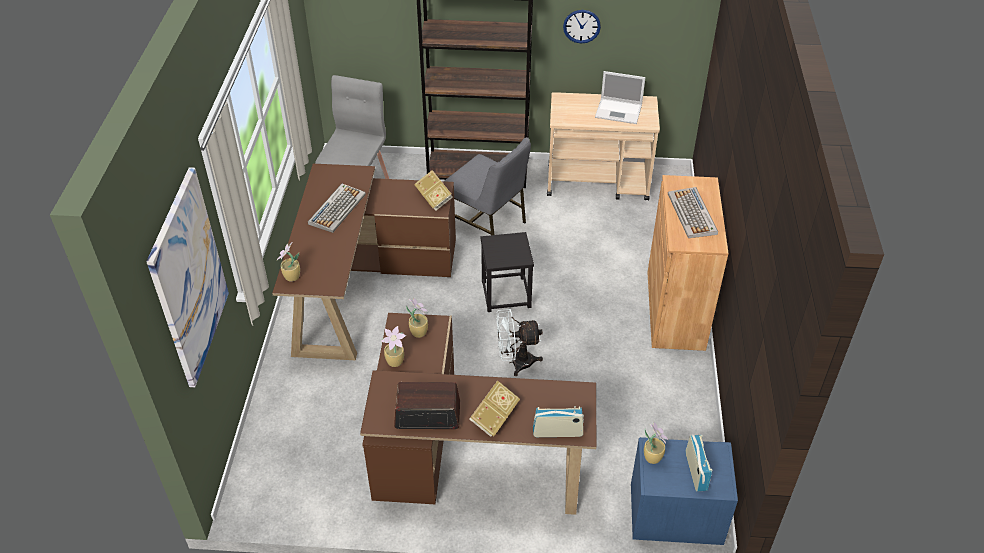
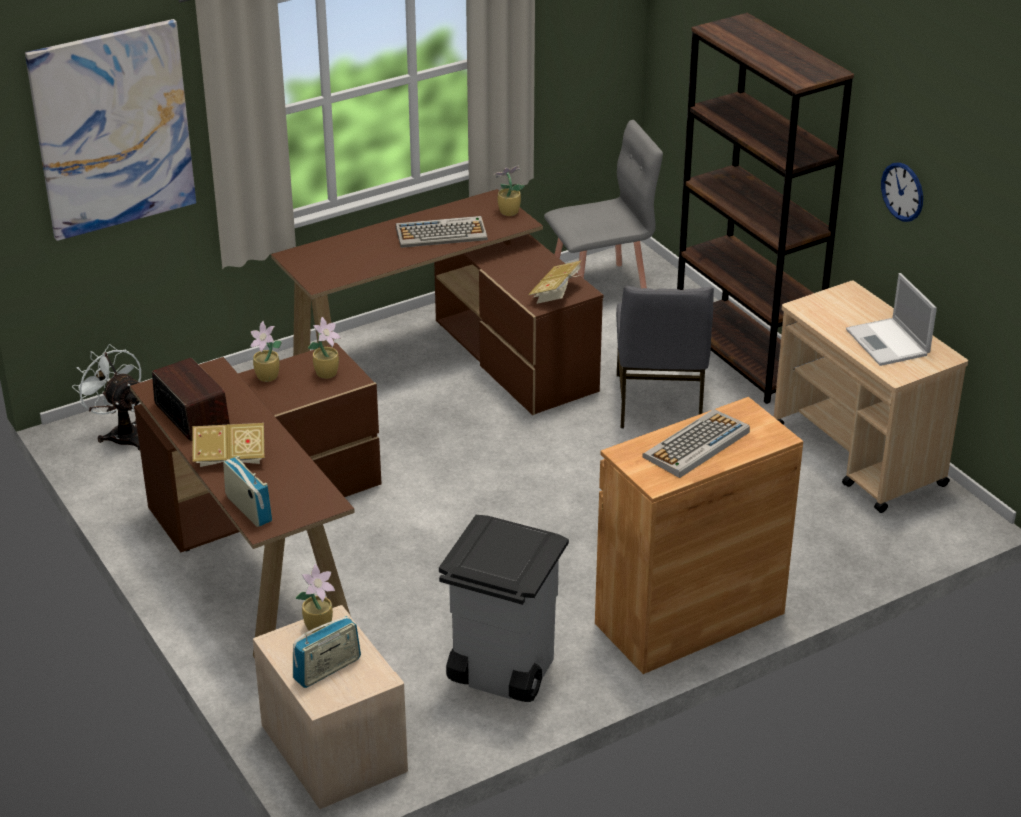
camera: 55 degrees right, 10 degrees down
potted plant [277,242,300,282] -> potted plant moved to [494,166,525,216]
black stool [480,232,534,312] -> none
white fan [496,309,543,376] -> white fan moved to [72,344,141,451]
blue nightstand [631,437,738,545] -> beige nightstand [253,605,408,809]
none -> grey trash can [439,515,569,702]

